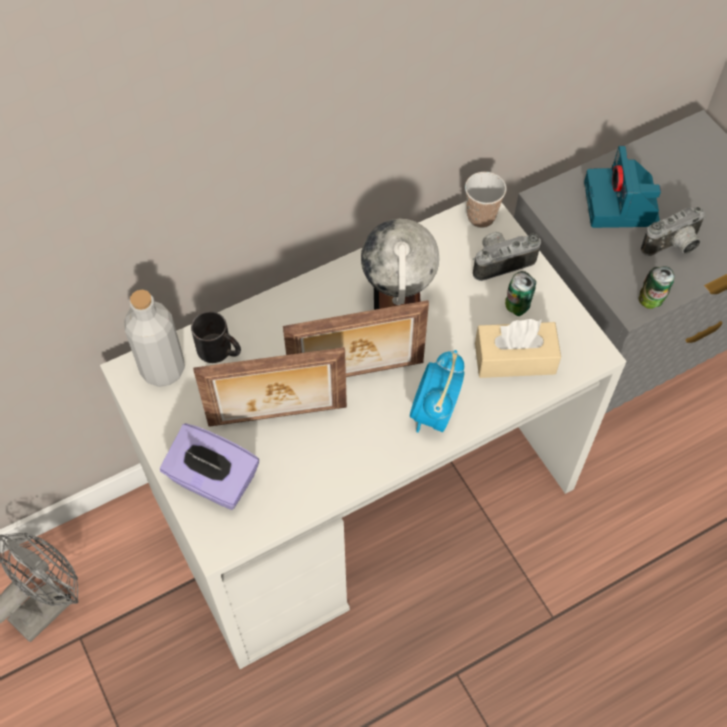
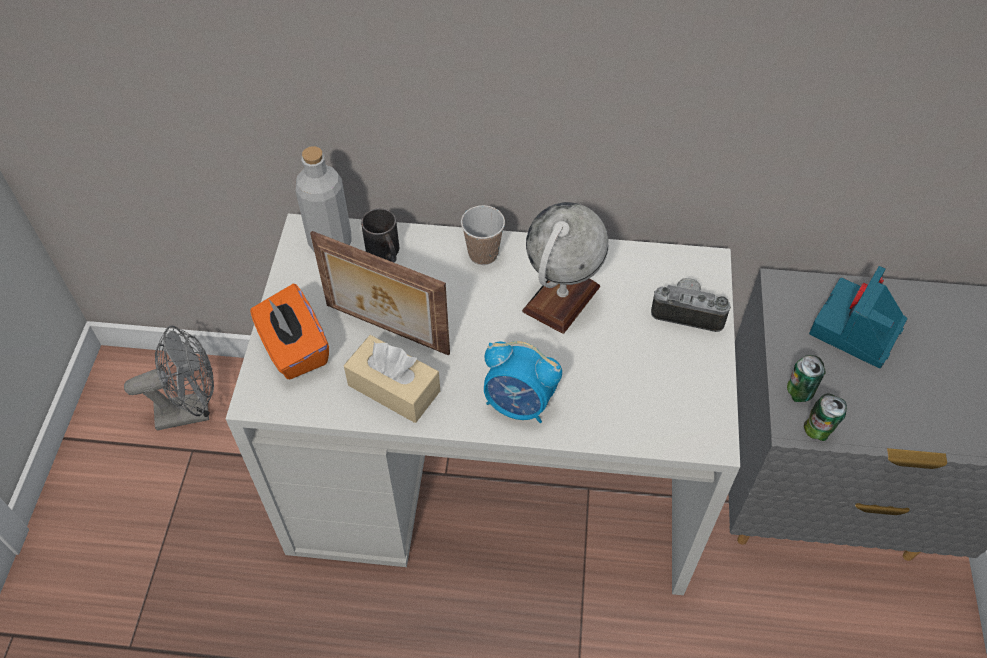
camera: 35 degrees right, 5 degrees down
purple tissue box [160,423,259,510] -> orange tissue box [250,284,329,379]
picture frame [283,300,429,377] -> none
alarm clock [410,350,465,433] -> alarm clock turned 120 degrees counterclockwise [484,341,562,423]
cup [465,172,506,228] -> cup moved to [461,205,505,265]
beige tissue box [475,318,561,378] -> beige tissue box moved to [344,335,440,423]
can [505,271,536,316] -> can moved to [787,355,826,402]
camera [641,207,706,256] -> none

